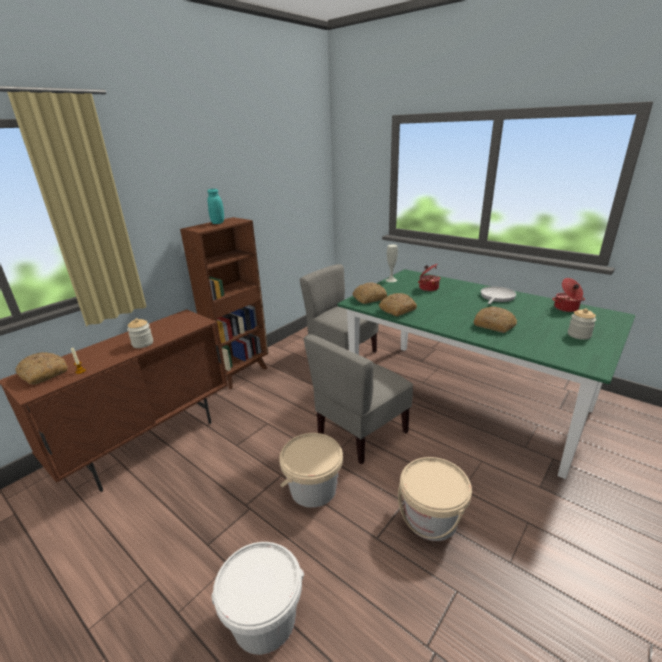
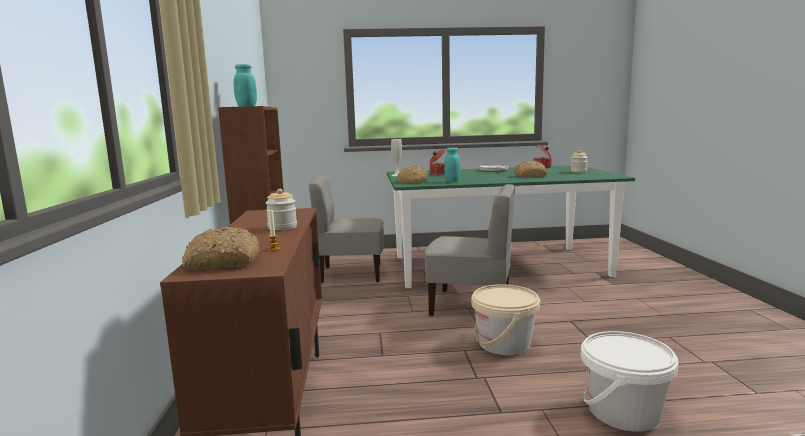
camera: 45 degrees left, 15 degrees down
grey chair [304,334,413,465] -> grey chair turned 75 degrees counterclockwise [425,184,515,316]
bread [379,293,417,316] -> turquoise jar [444,147,461,182]
beige bucket [398,457,472,541] -> none

